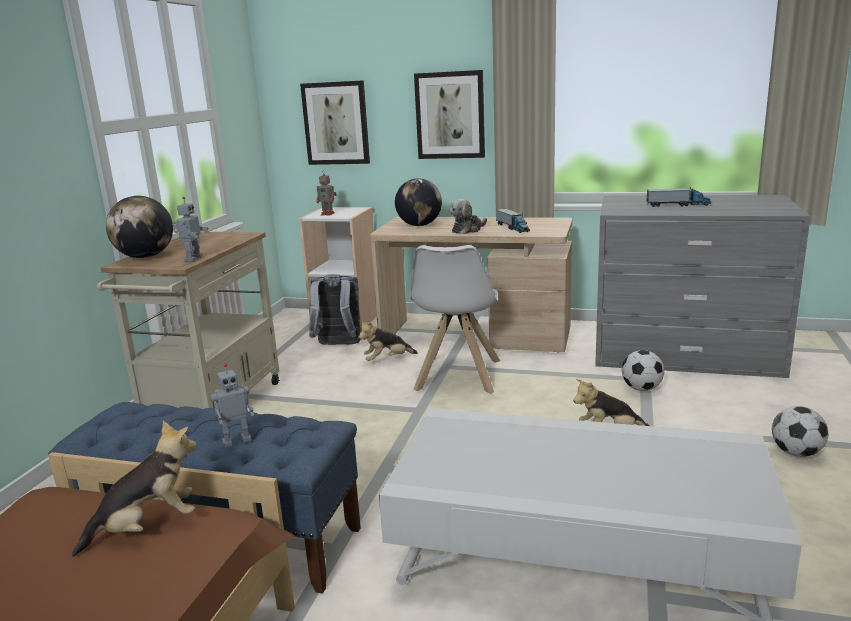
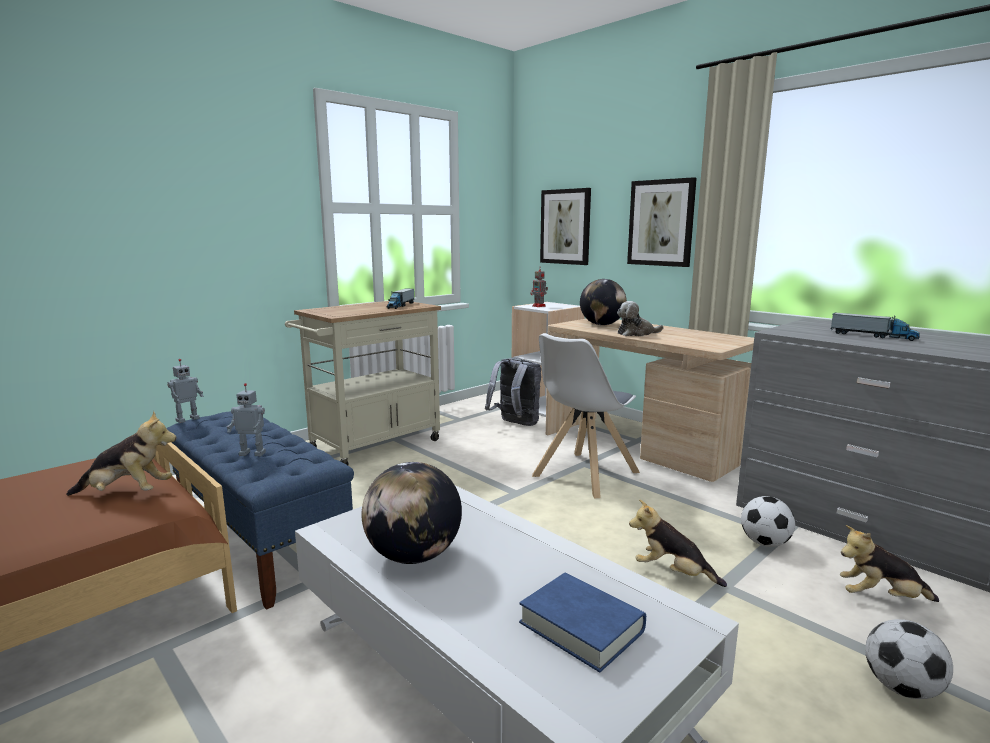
camera: 30 degrees right, 5 degrees down
globe [106,196,173,258] -> globe moved to [362,462,462,564]
toy robot [172,197,209,262] -> toy robot moved to [167,359,203,423]
plush toy [358,320,418,361] -> plush toy moved to [840,525,939,602]
toy truck [496,208,530,233] -> toy truck moved to [386,289,414,309]
none -> blue book [519,573,646,672]

